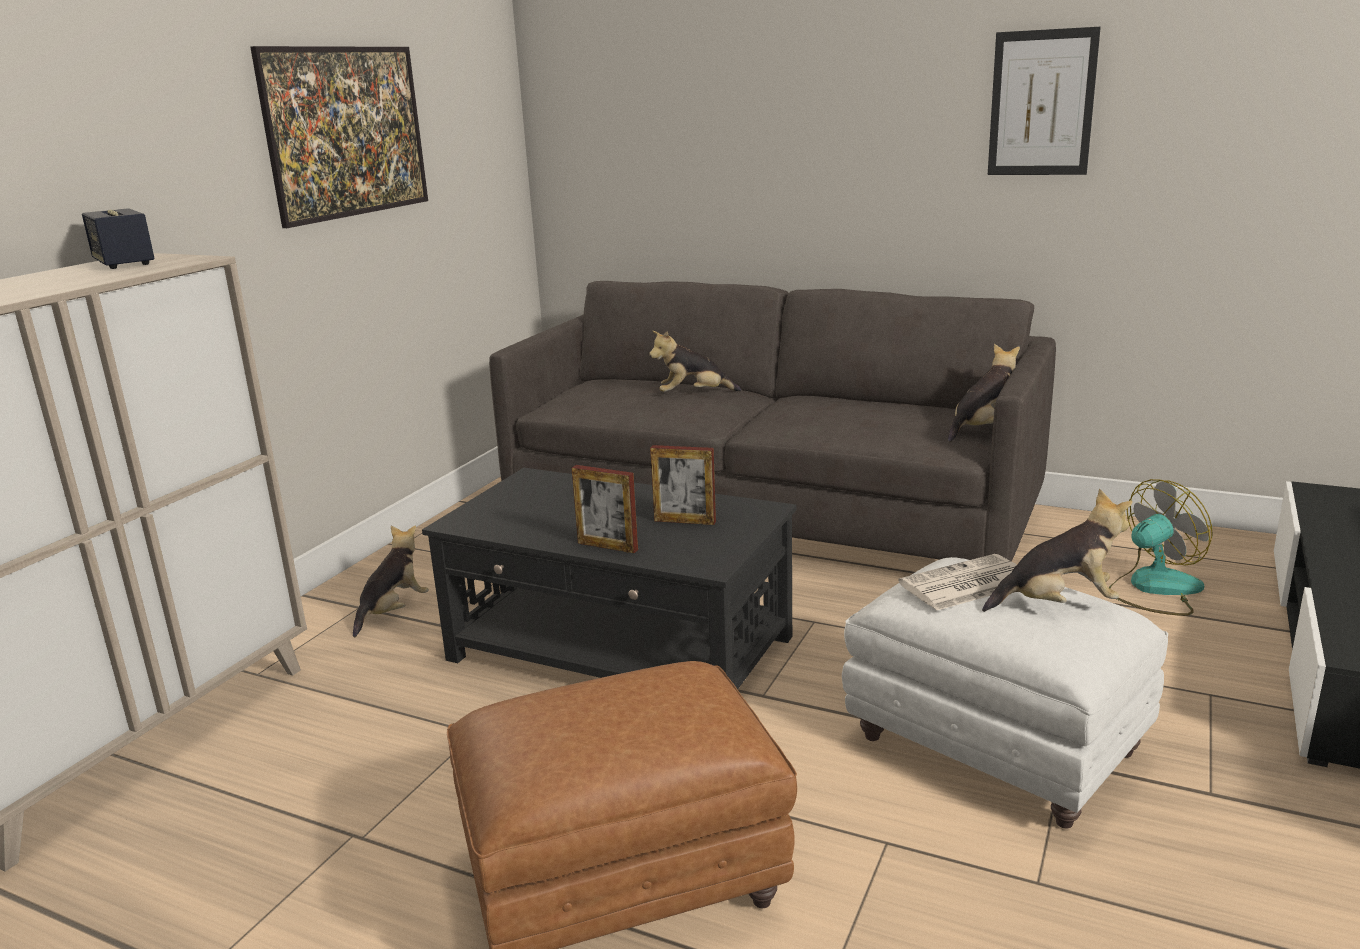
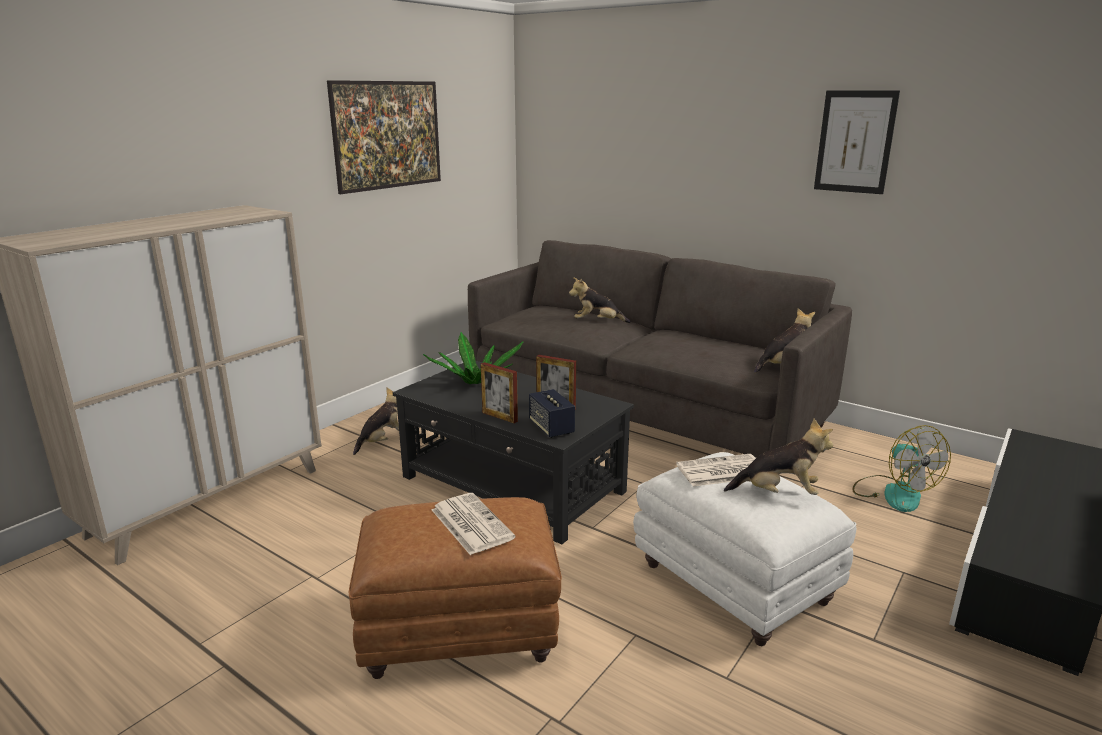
camera: 10 degrees right, 0 degrees up
speaker [82,208,155,269] -> speaker moved to [529,389,575,438]
fan [1109,479,1212,616] -> fan turned 90 degrees clockwise [853,425,951,512]
none -> potted plant [423,332,523,384]
none -> newspaper [432,493,516,555]

